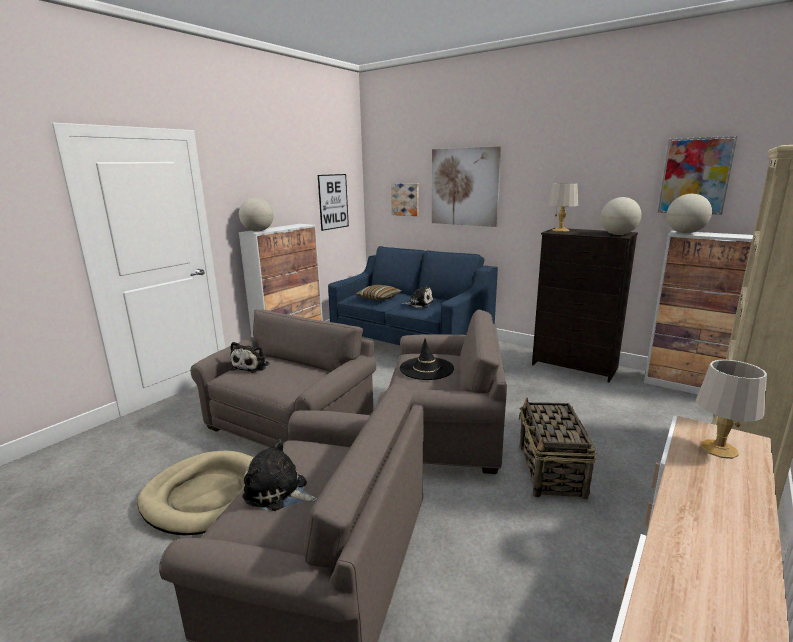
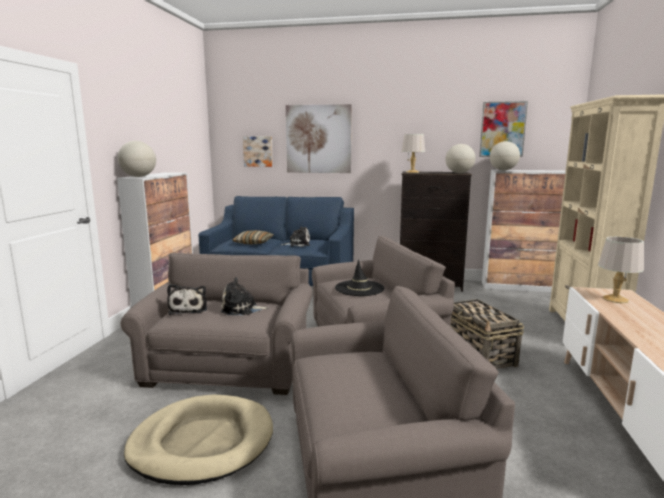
camera: 25 degrees left, 5 degrees down
plush toy [242,439,317,511] -> plush toy moved to [221,277,269,315]
picture [318,174,349,231] -> none

